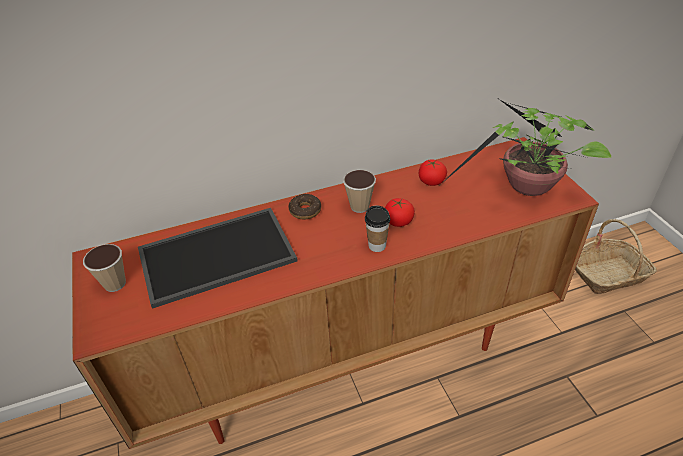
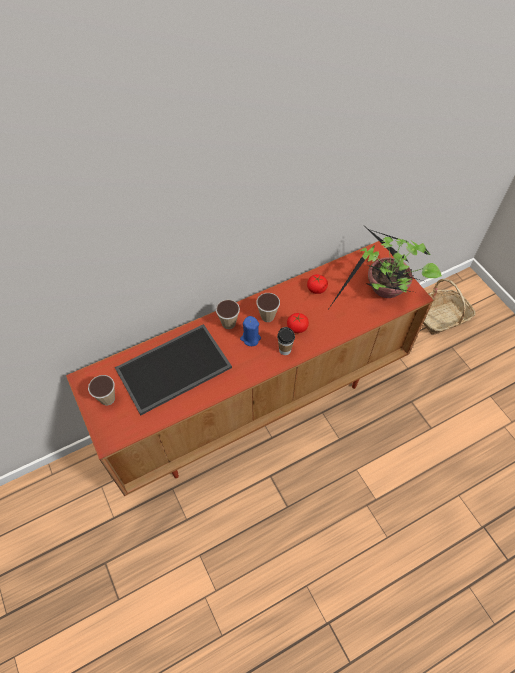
camera: 10 degrees left, 15 degrees up
donut [289,194,321,219] -> cup [216,300,240,329]
none -> blue candle [240,316,261,346]

